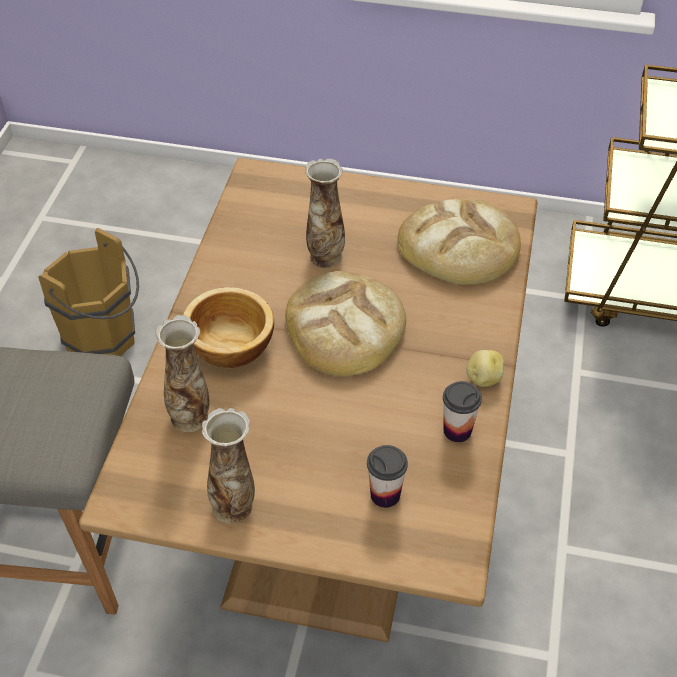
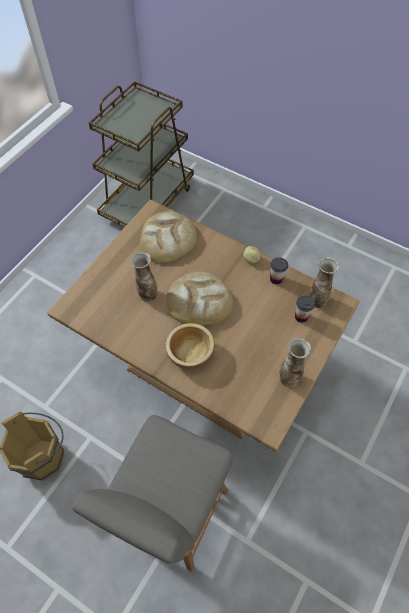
camera: 70 degrees left, 10 degrees up
vase [155,315,210,432] -> vase moved to [309,257,339,308]

